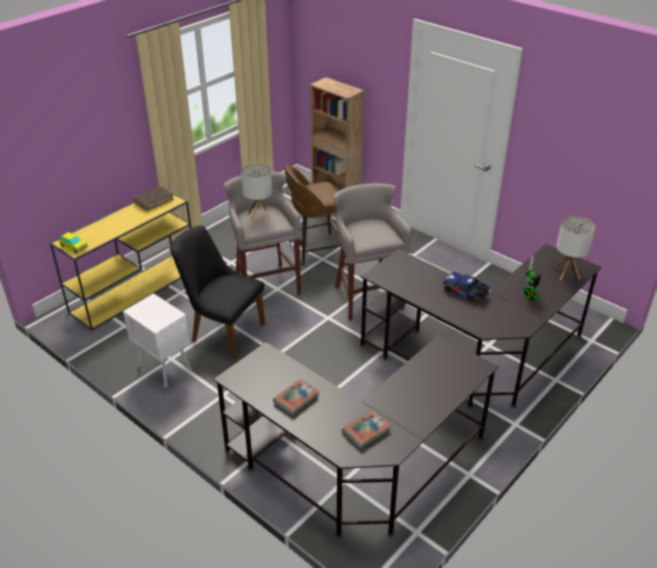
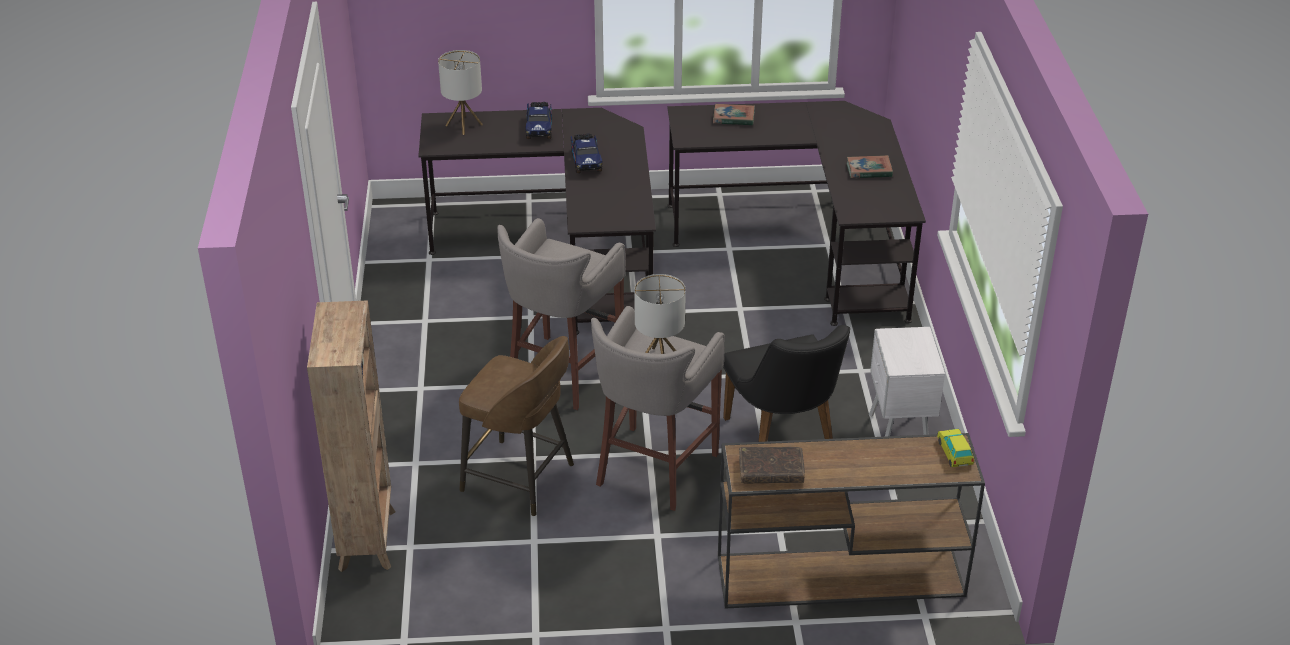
camera: 135 degrees left, 0 degrees up
yellow console table [50,194,192,331] -> brown console table [718,433,985,609]
book [342,410,391,449] -> book moved to [713,104,755,126]
toy robot [523,255,542,300] -> toy truck [525,102,552,139]

